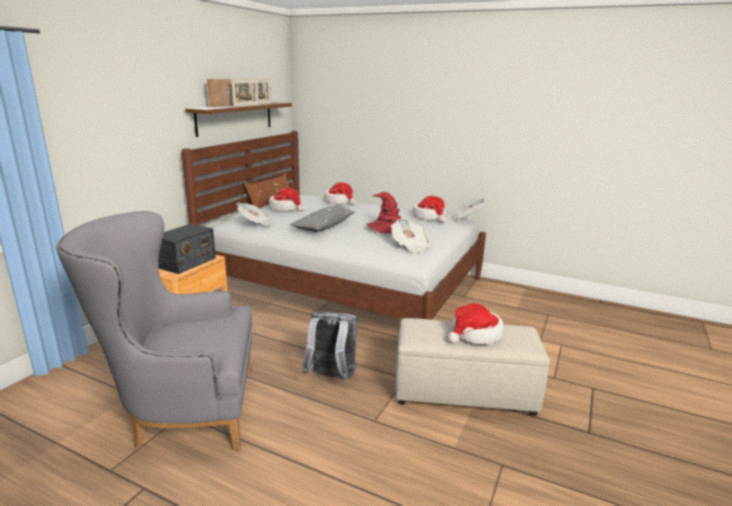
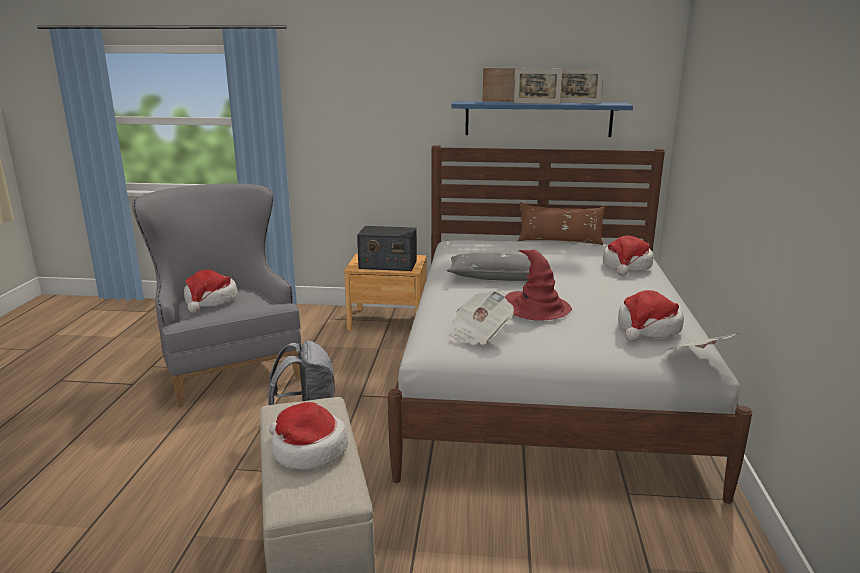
camera: 70 degrees right, 0 degrees up
brown shelf [185,102,292,137] -> blue shelf [451,101,633,137]
newspaper [236,203,272,227] -> none
hat [269,188,305,212] -> hat moved to [184,269,237,313]

